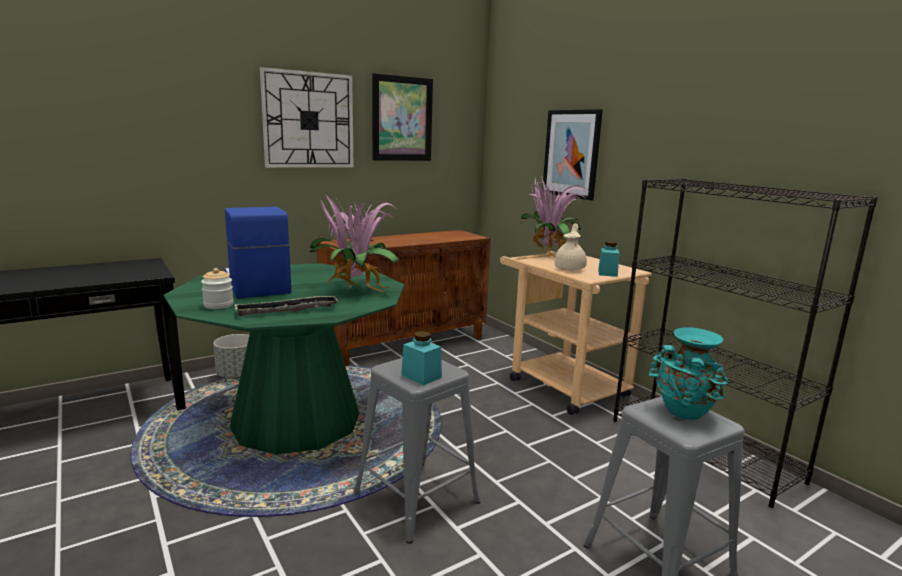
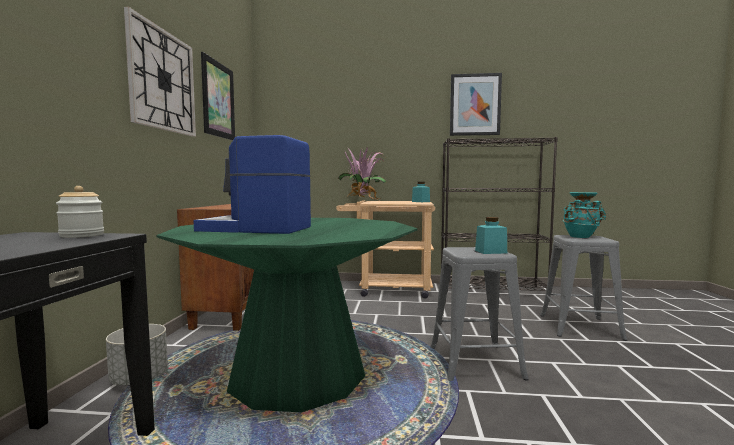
camera: 50 degrees left, 10 degrees down
jar [201,268,234,309] -> jar moved to [56,186,104,238]
tray [234,295,338,316] -> none
potted plant [310,194,399,293] -> none
picture [542,109,603,200] -> picture moved to [450,73,502,136]
beige teapot [554,223,587,270] -> none

